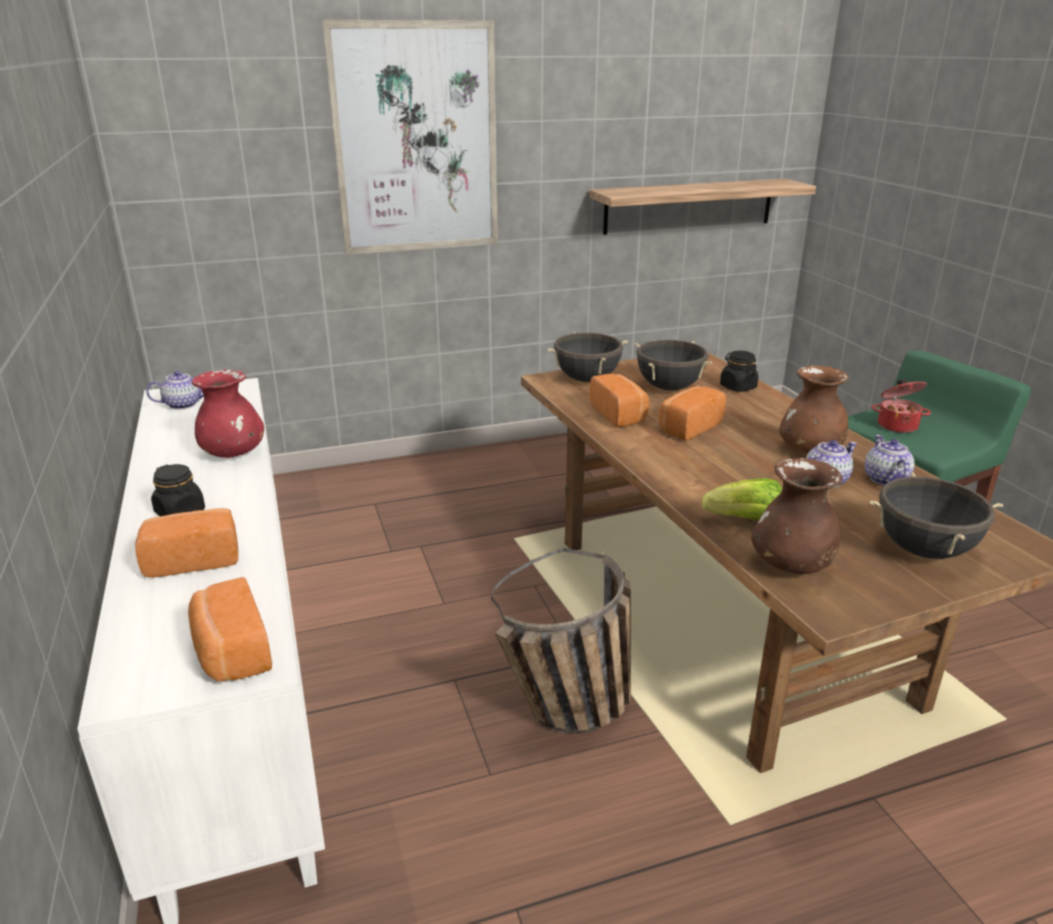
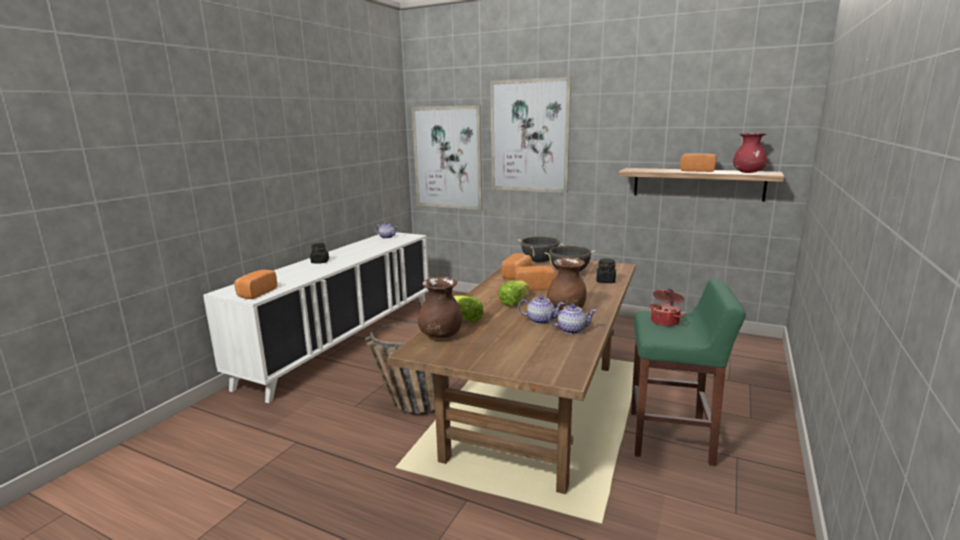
camera: 45 degrees right, 10 degrees down
bread [135,508,238,578] -> bread moved to [680,154,716,172]
red vase [191,369,264,458] -> red vase moved to [733,133,768,173]
teapot [865,435,914,486] -> teapot turned 45 degrees clockwise [548,304,596,334]
black cooking pot [869,472,1003,559] -> none
none -> picture [412,105,482,210]
none -> lettuce [498,280,529,306]

